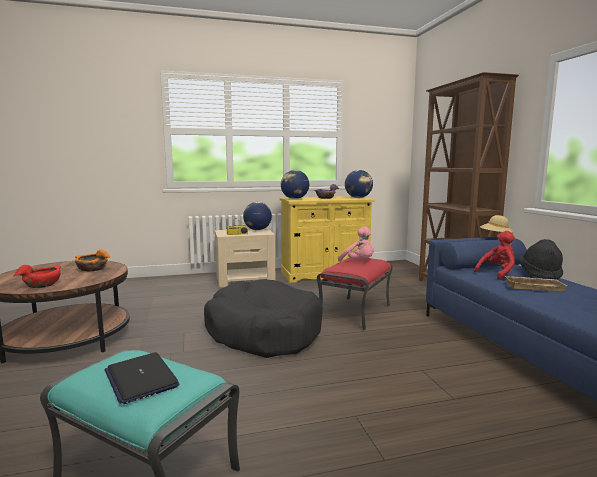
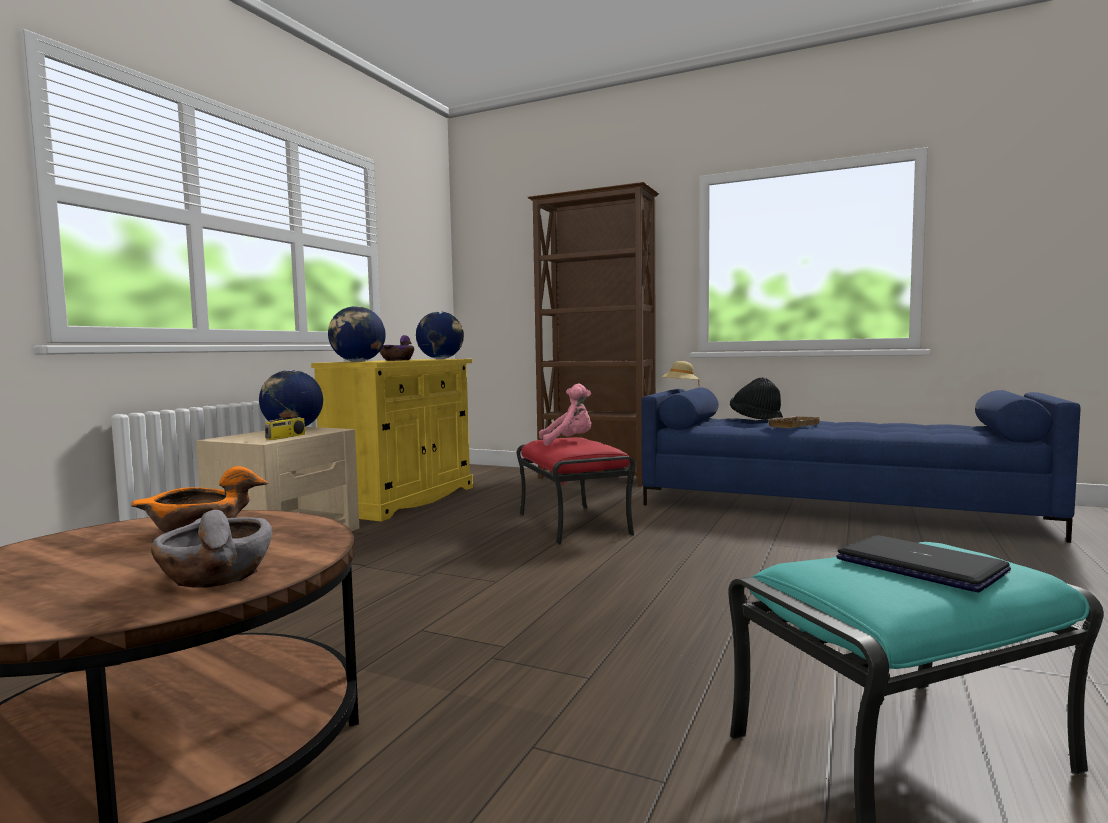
camera: 50 degrees left, 5 degrees down
red bowl [14,265,61,288] -> grey bowl [151,510,272,588]
laptop [104,352,179,404] -> laptop turned 135 degrees counterclockwise [837,535,1011,593]
black dog bed [204,280,323,358] -> none
red plush toy [474,231,515,280] -> none

